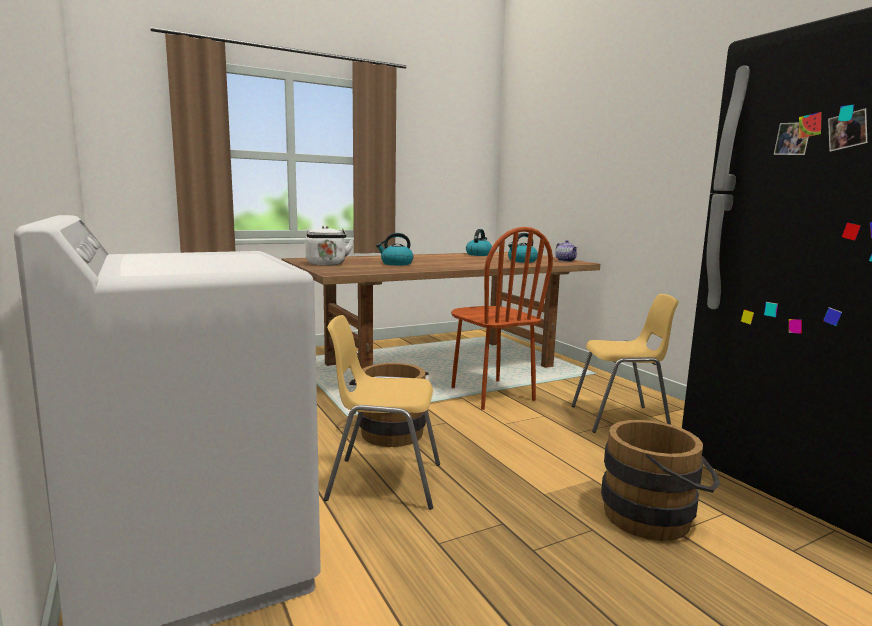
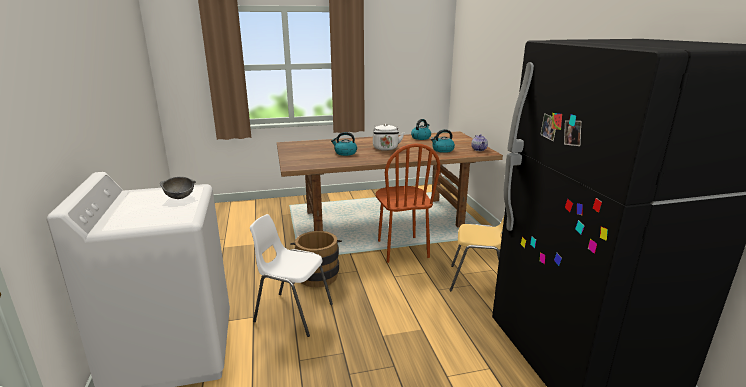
camera: 15 degrees right, 10 degrees up
white kettle [305,225,354,265] -> white kettle moved to [373,124,404,151]
yellow chair [324,315,440,510] -> white chair [250,214,333,337]
brown bucket [601,420,720,541] -> none
none -> grey bowl [160,177,196,199]

